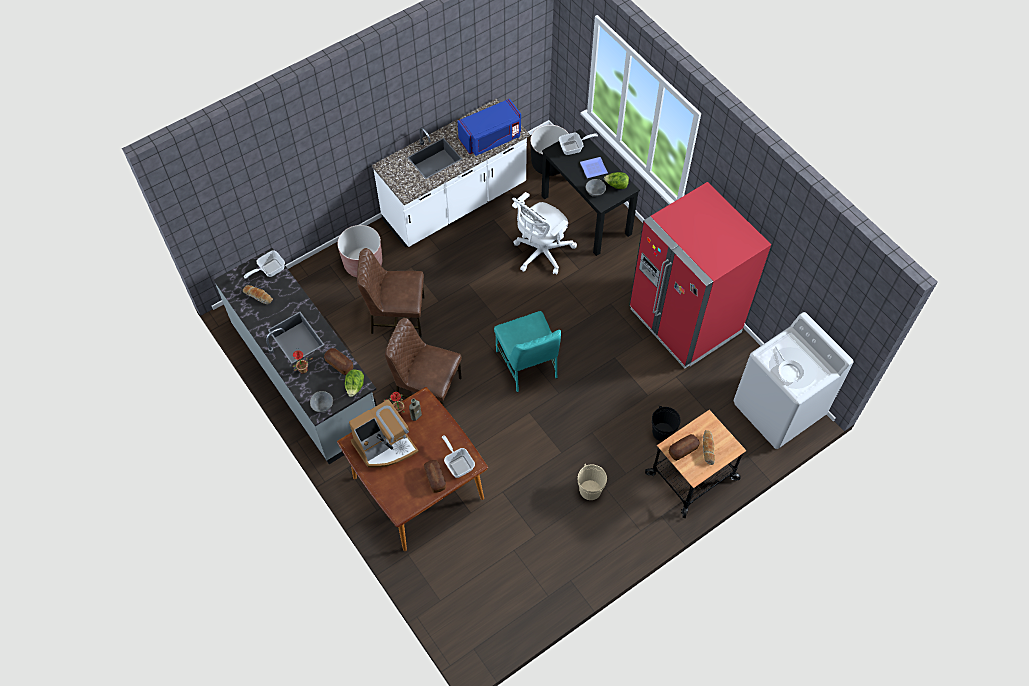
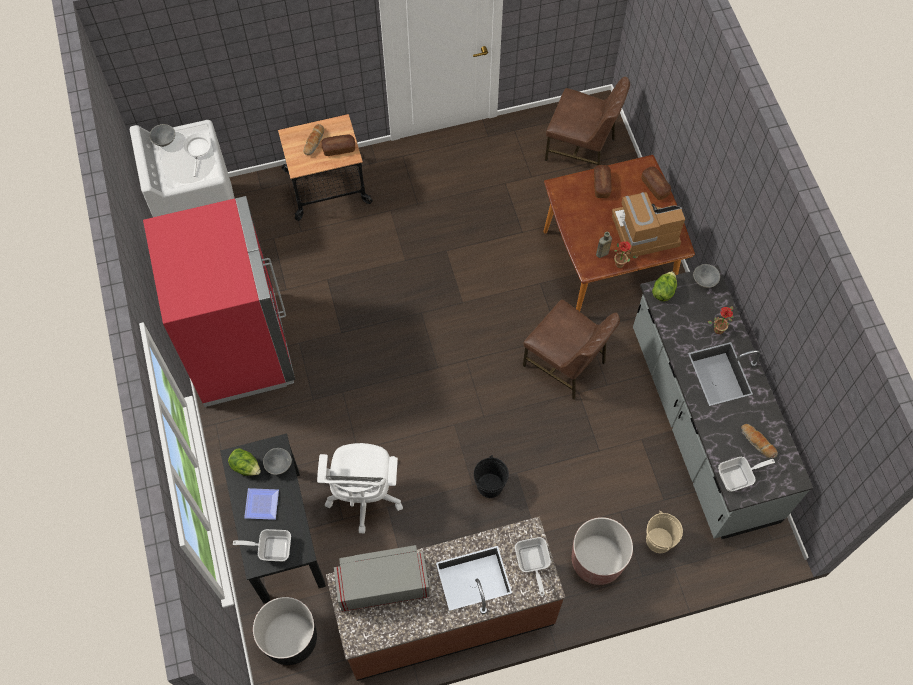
camera: 160 degrees left, 5 degrees up
bread [324,348,353,375] -> bread moved to [641,167,671,200]
brown chair [357,248,425,337] -> brown chair moved to [545,76,630,165]
white counter [372,98,530,247] -> brown counter [326,516,565,681]
frying pan [442,435,475,478] -> frying pan moved to [515,537,551,596]
blue microwave [457,98,521,156] -> grey microwave [334,545,430,612]
turquoise chair [494,311,561,392] -> none
white office chair [512,192,577,275] -> white office chair turned 120 degrees clockwise [317,443,403,533]
beige bucket [578,465,607,500] -> beige bucket moved to [646,511,683,553]
black bucket [652,406,681,442] -> black bucket moved to [474,455,509,498]
none -> grey bowl [150,124,175,147]

